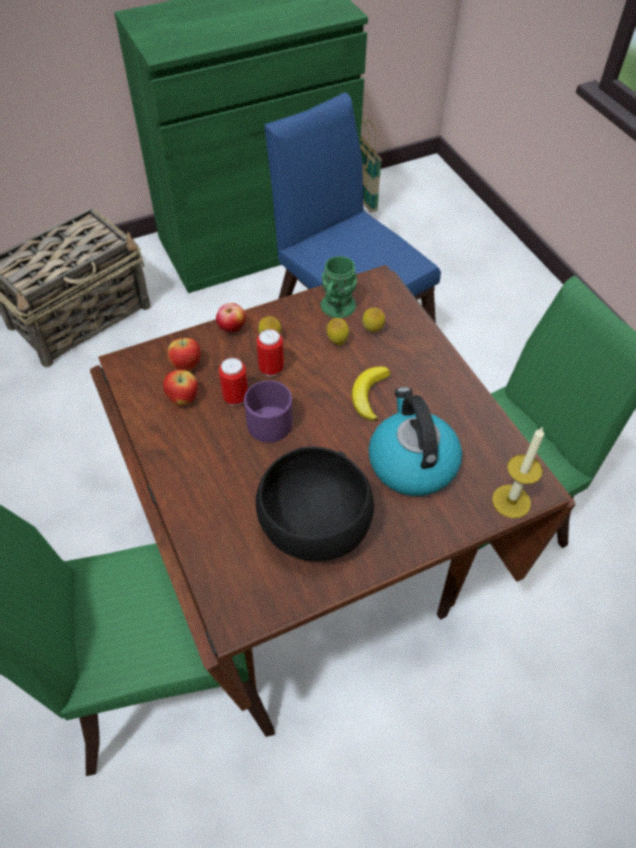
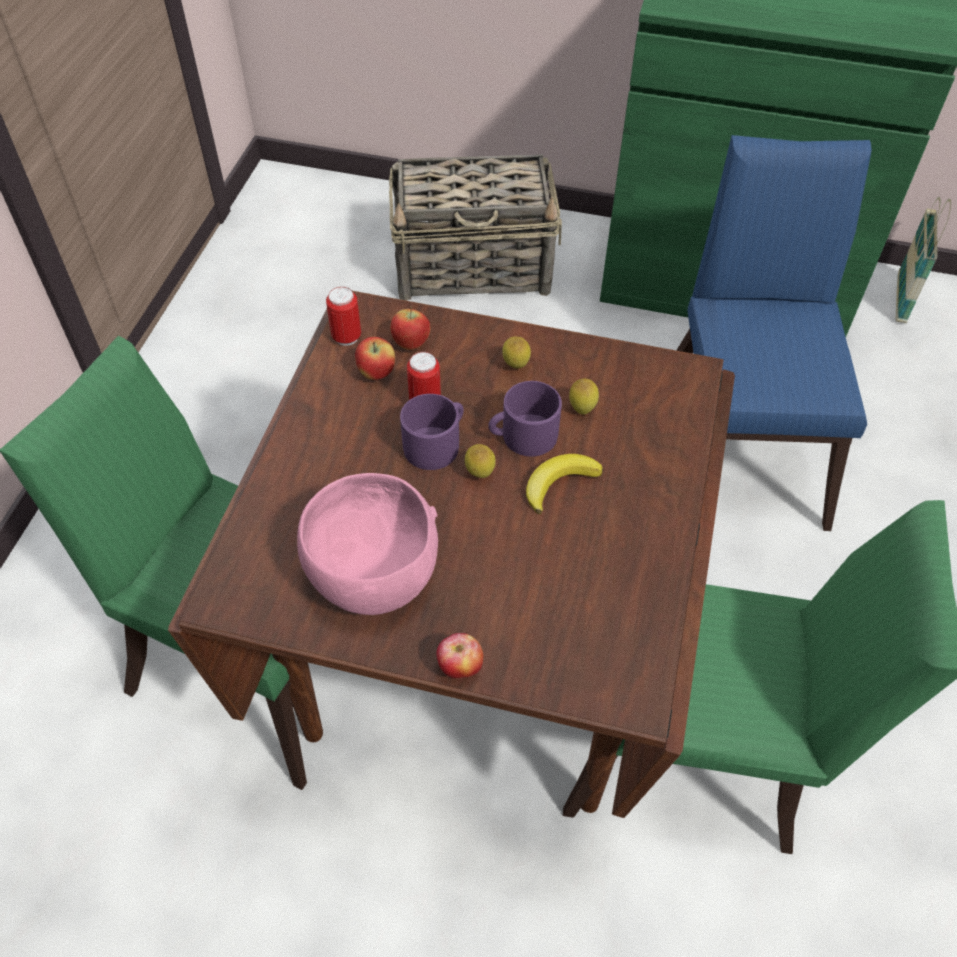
camera: 40 degrees right, 0 degrees up
apple [216,303,246,333] -> apple moved to [436,633,483,679]
can [256,329,284,377] -> can moved to [326,287,361,346]
black bowl [256,447,374,561] -> pink bowl [297,473,438,615]
green mug [321,256,357,318] -> none
lemon [362,307,385,332] -> lemon moved to [465,444,496,478]
kettle [368,387,462,496] -> none
candle [492,428,544,518] -> none
none -> purple mug [488,381,562,457]

